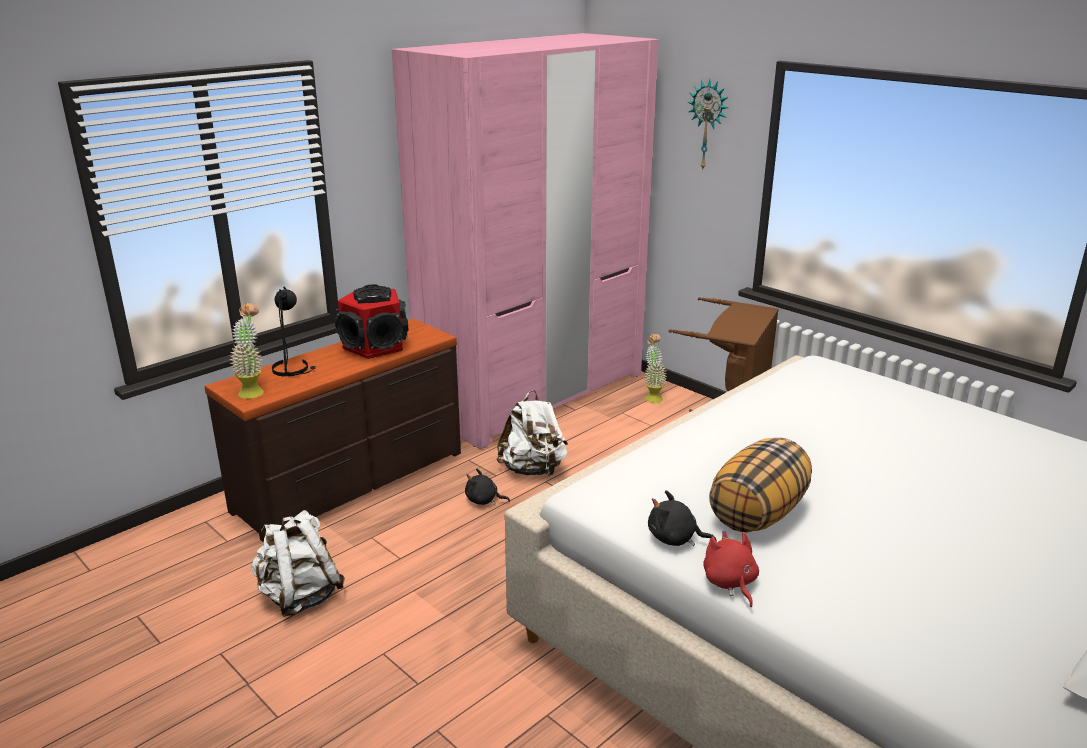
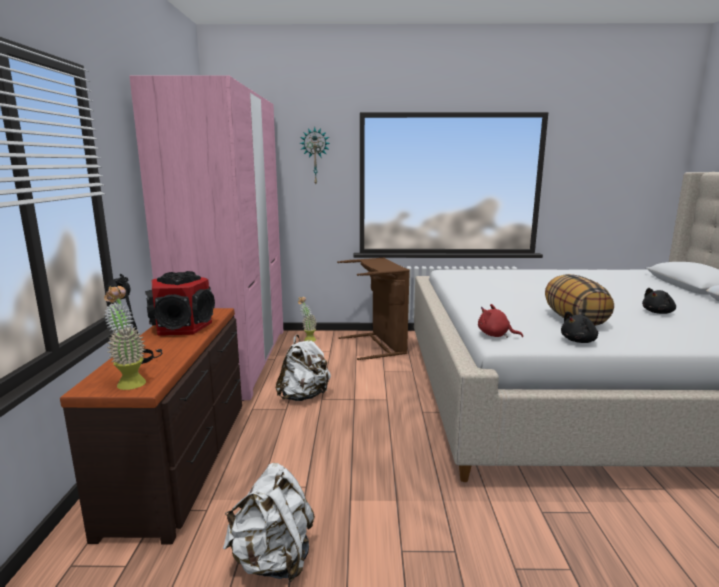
camera: 45 degrees left, 10 degrees down
black plush toy [465,469,510,505] -> black plush toy moved to [642,288,676,314]
red plush toy [703,530,759,607] -> red plush toy moved to [478,304,523,338]

